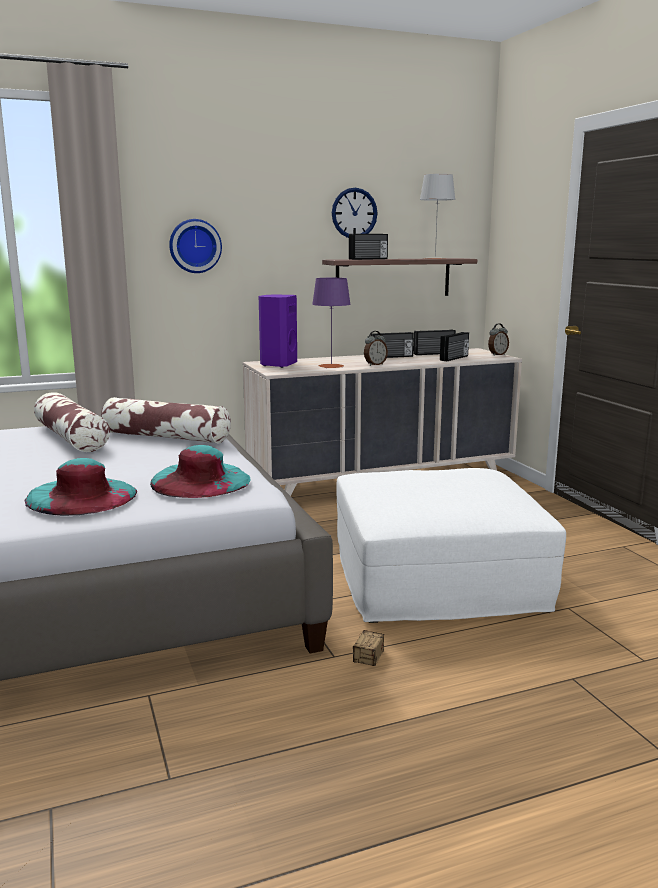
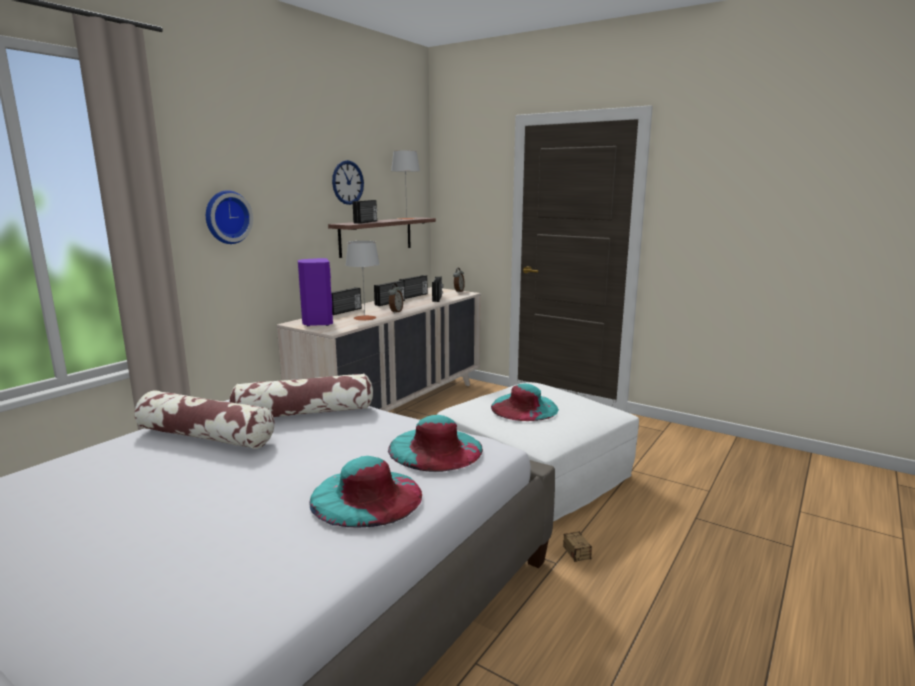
camera: 35 degrees left, 0 degrees up
purple table lamp [312,278,351,368] -> grey table lamp [346,241,380,321]
none -> radio [331,287,361,315]
none -> turquoise hat [491,384,559,421]

